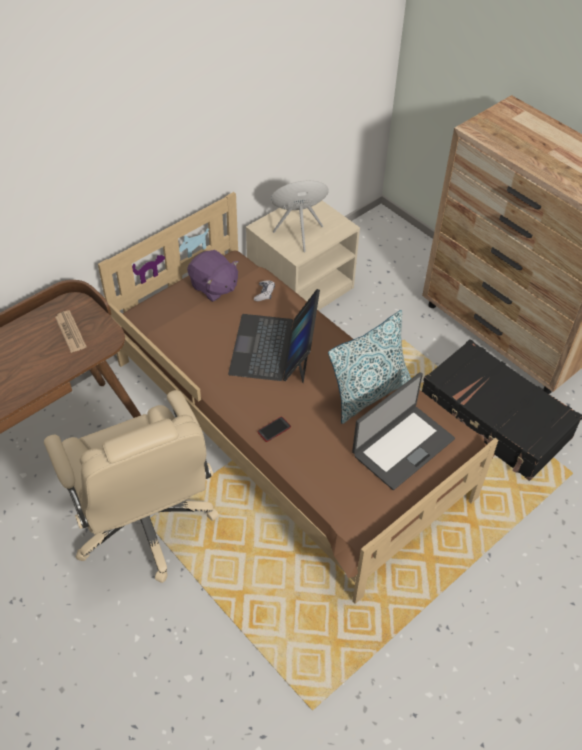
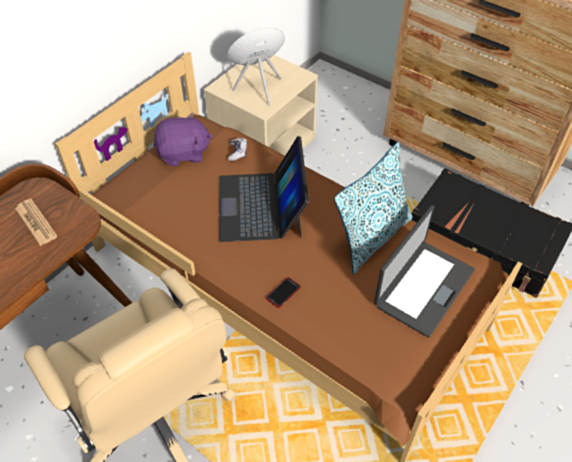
camera: 10 degrees left, 0 degrees up
purple plush toy [187,250,239,302] -> purple plush toy turned 45 degrees counterclockwise [154,112,213,166]

